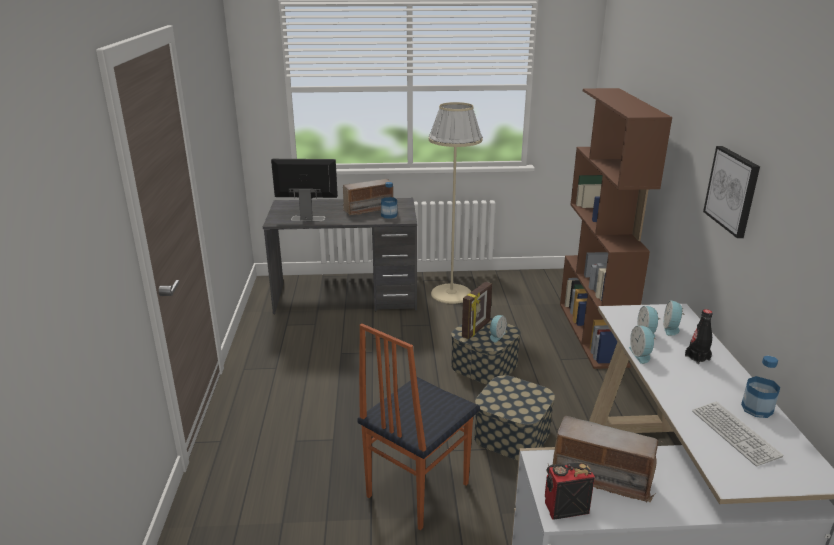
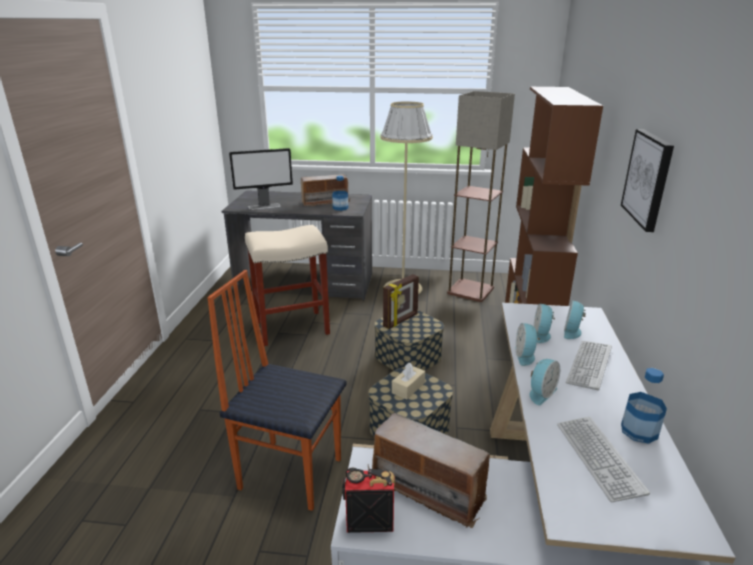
camera: 10 degrees right, 0 degrees up
monitor [271,159,338,221] -> monitor turned 150 degrees clockwise [229,148,293,210]
chair [357,323,480,530] -> chair turned 60 degrees clockwise [207,270,346,511]
alarm clock [490,315,507,342] -> alarm clock moved to [530,359,560,405]
black bottle [685,309,713,364] -> keyboard [566,341,612,391]
none -> beige stool [245,225,330,346]
none -> beige tissue box [392,363,425,400]
none -> floor lamp [447,91,515,302]

